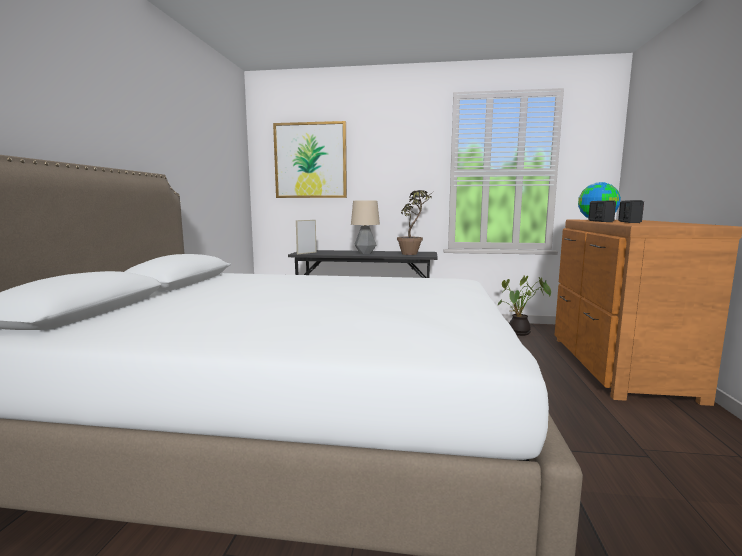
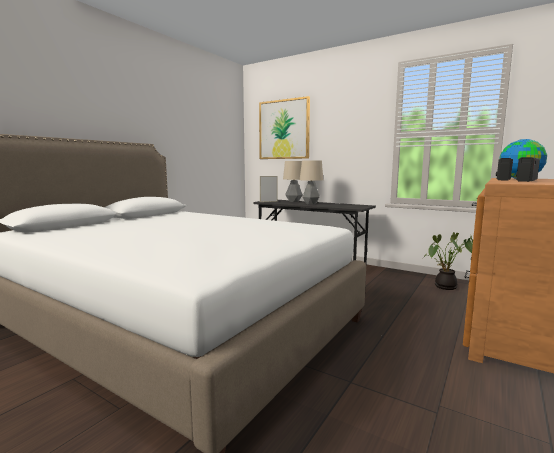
camera: 25 degrees right, 0 degrees up
potted plant [397,190,433,255] -> none
none -> table lamp [283,161,303,202]

